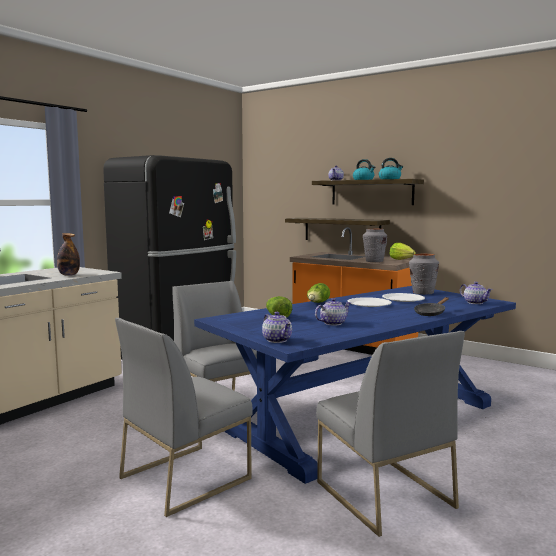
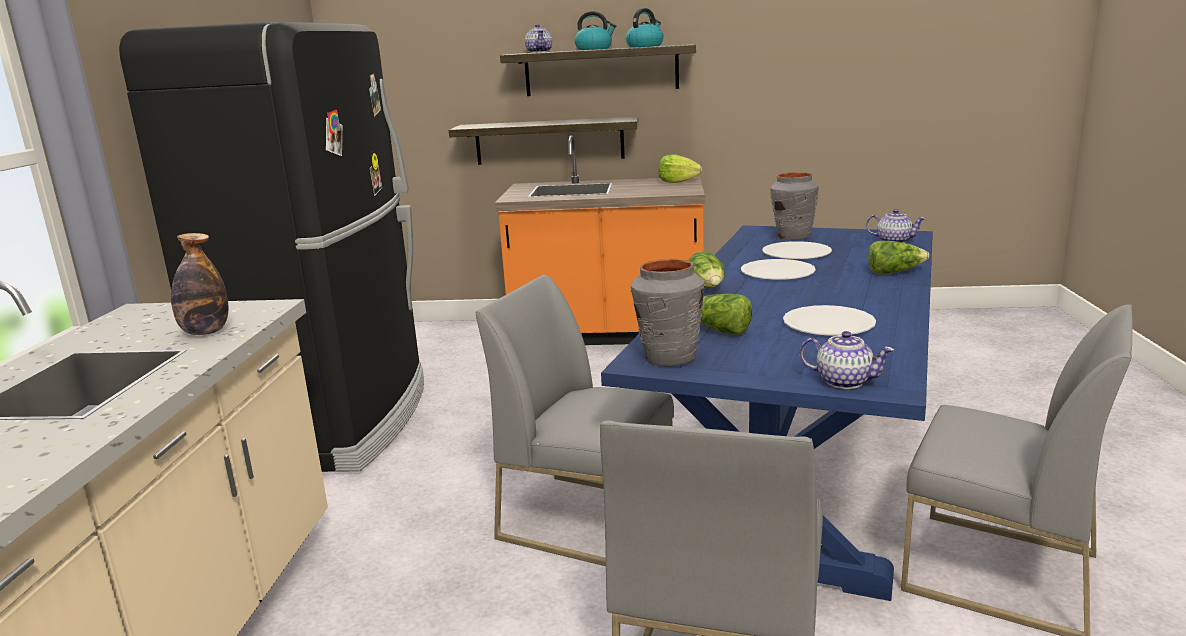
camera: 30 degrees left, 10 degrees up
teapot [315,298,351,326] -> white plate [783,305,876,336]
grey vase [363,229,387,262] -> grey vase moved to [631,259,705,367]
black frying pan [414,297,449,316] -> lettuce [868,241,929,274]

